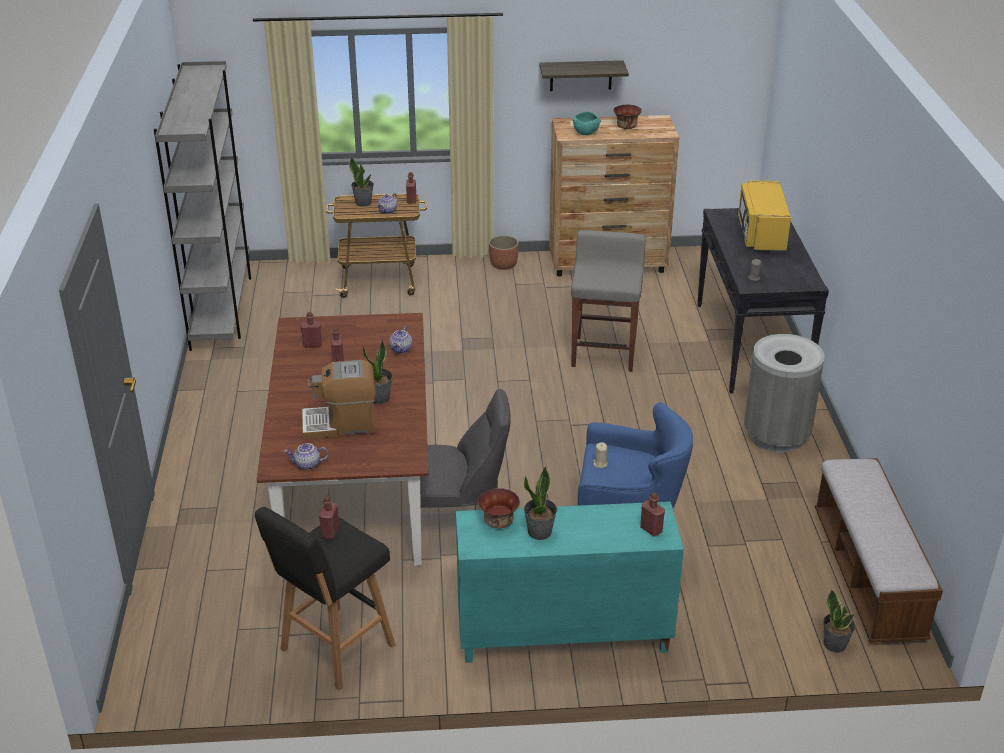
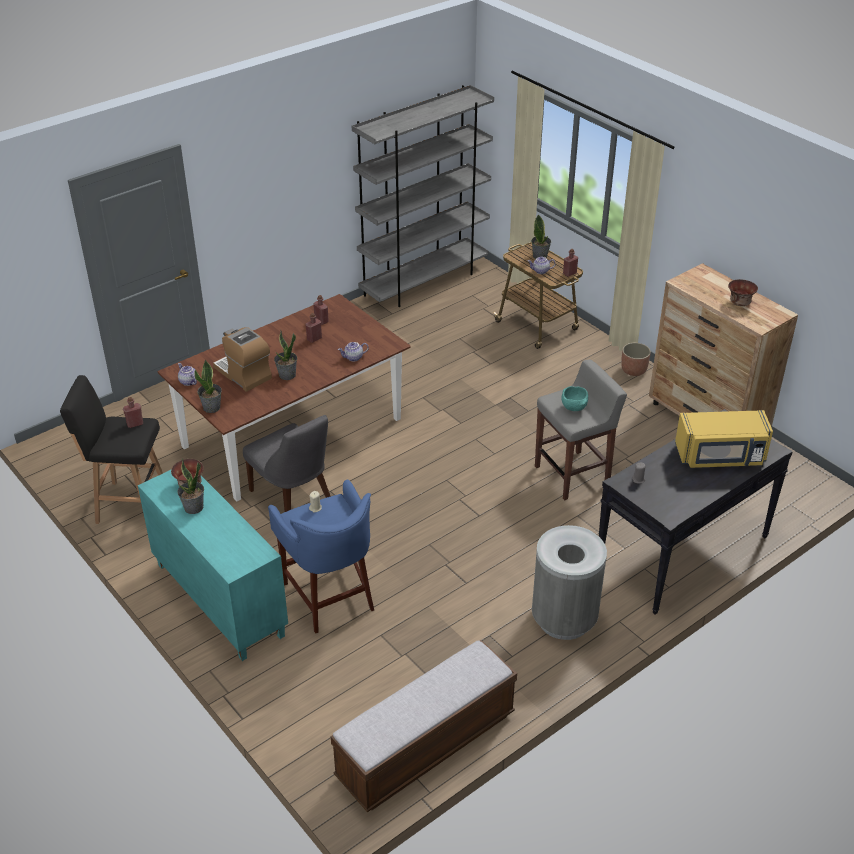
camera: 55 degrees right, 5 degrees up
shelf [539,60,629,91] -> none
turquoise bowl [573,112,601,135] -> turquoise bowl moved to [561,386,588,411]
red bottle [640,493,665,536] -> none
yellow microwave [738,181,791,252] -> yellow microwave turned 150 degrees counterclockwise [675,410,773,468]
potted plant [823,589,855,653] -> potted plant moved to [195,360,222,413]

